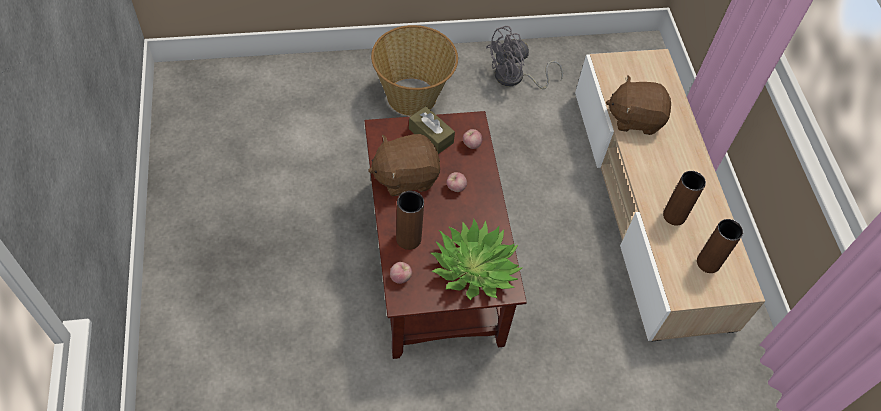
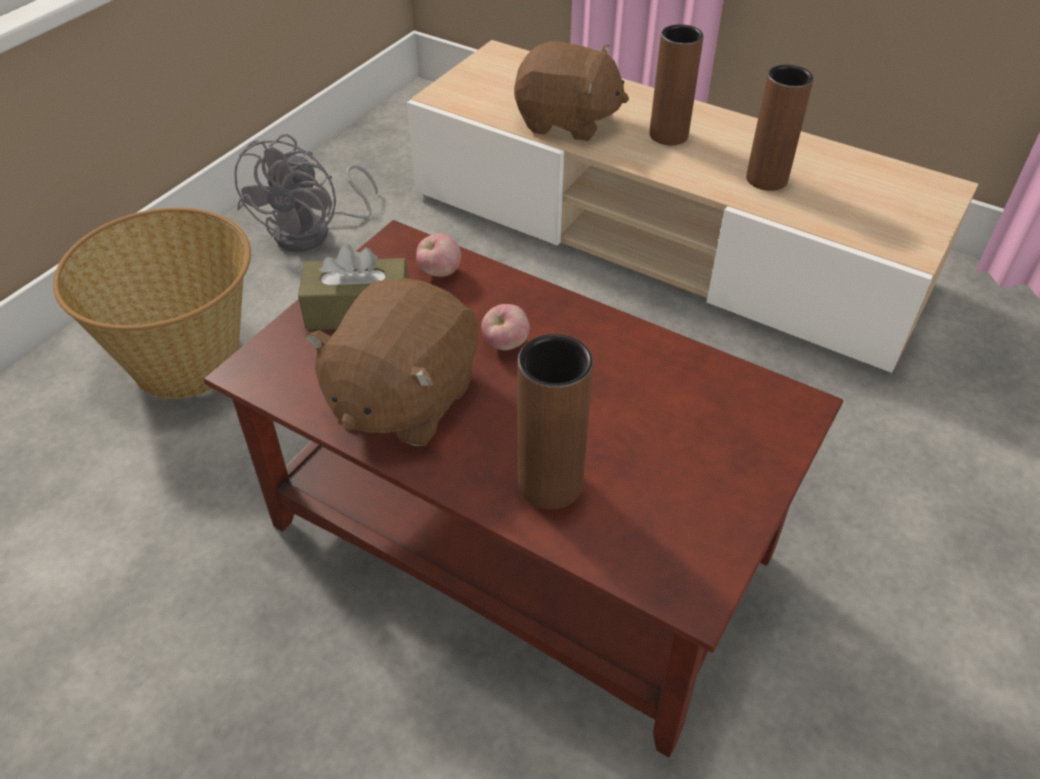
camera: 45 degrees left, 10 degrees down
apple [390,262,412,284] -> none
potted plant [431,219,522,300] -> none
brown plush toy [606,76,671,135] -> brown plush toy turned 120 degrees counterclockwise [514,41,629,141]
brown vase [697,219,743,273] -> brown vase moved to [650,24,704,145]

